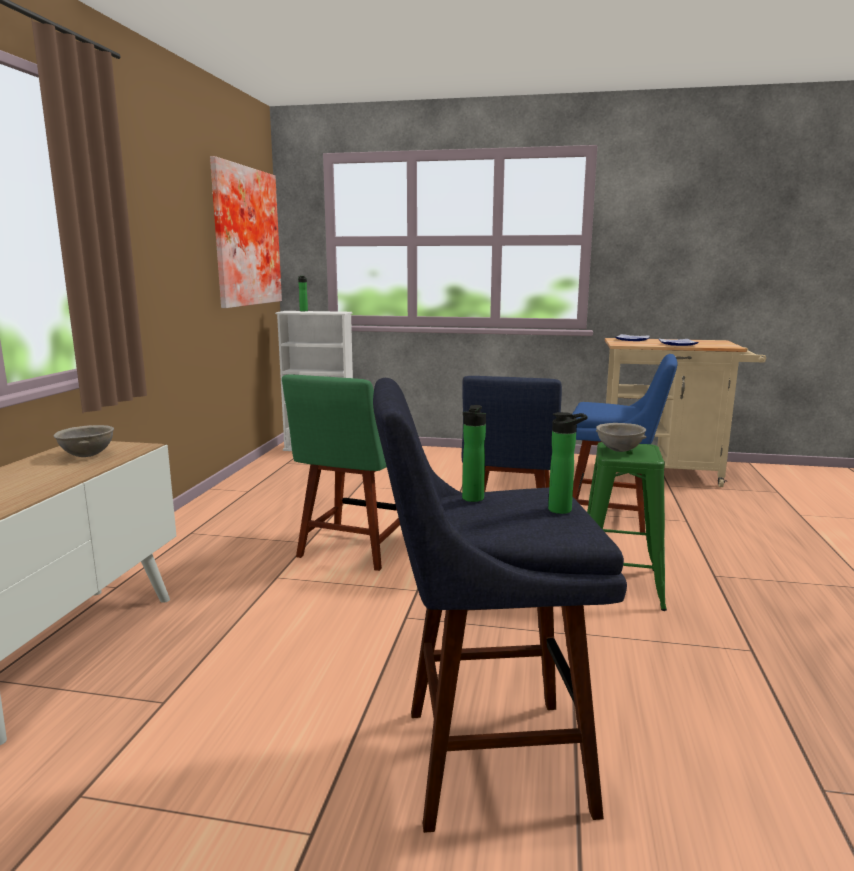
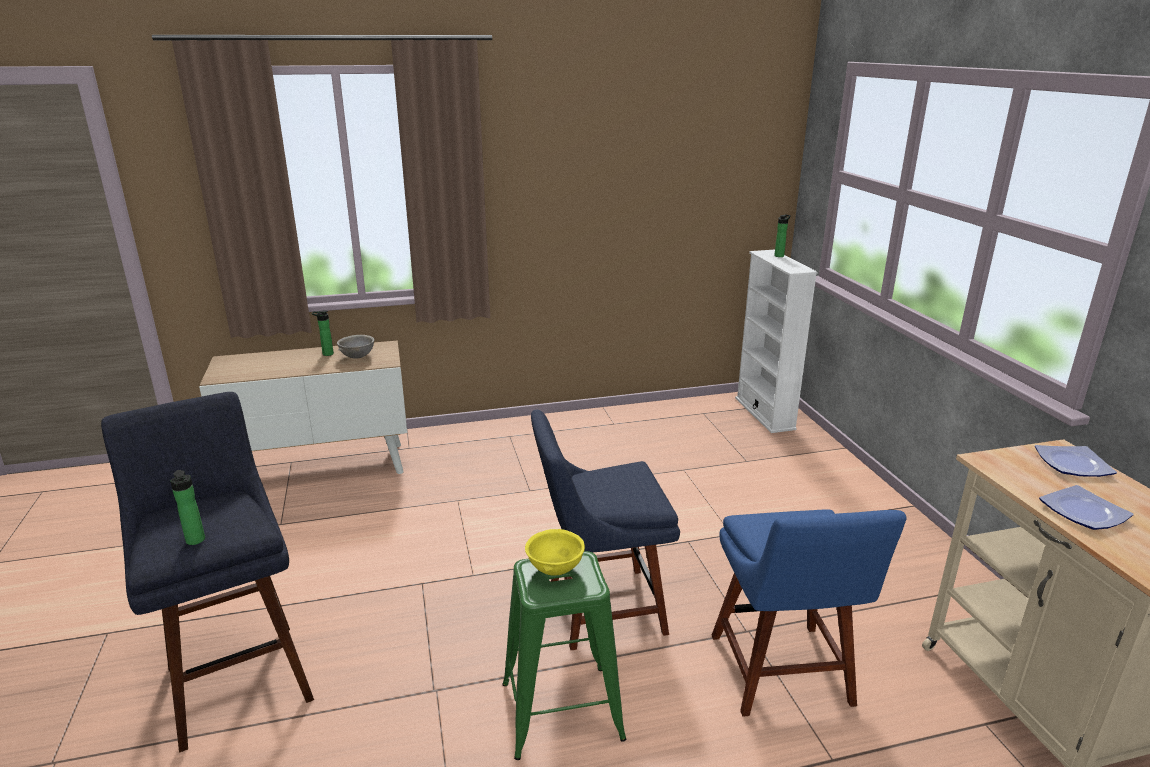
camera: 65 degrees right, 10 degrees up
picture [210,156,282,308] -> none
green chair [282,374,400,571] -> none
bottle [462,405,486,502] -> bottle moved to [312,310,334,356]
grey bowl [596,423,646,452] -> yellow bowl [525,529,585,576]

